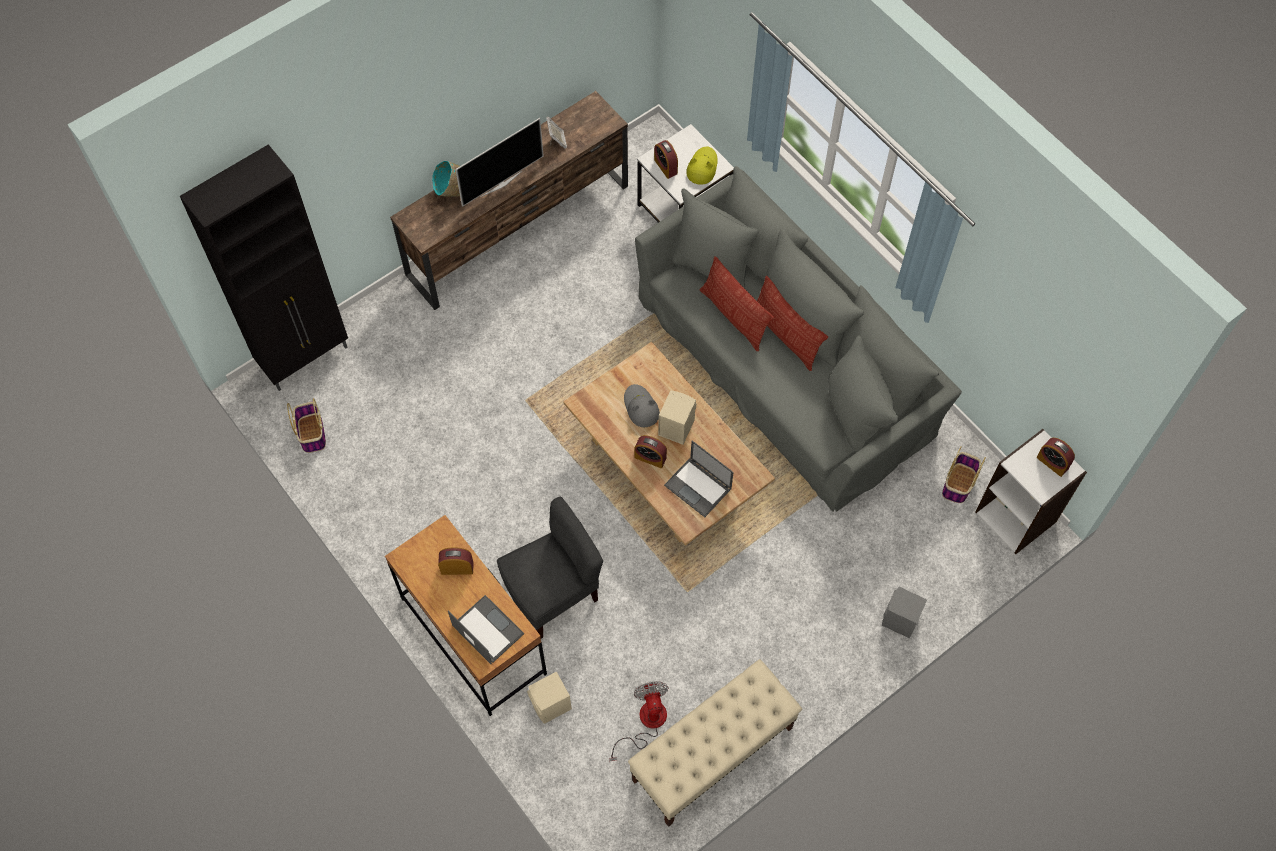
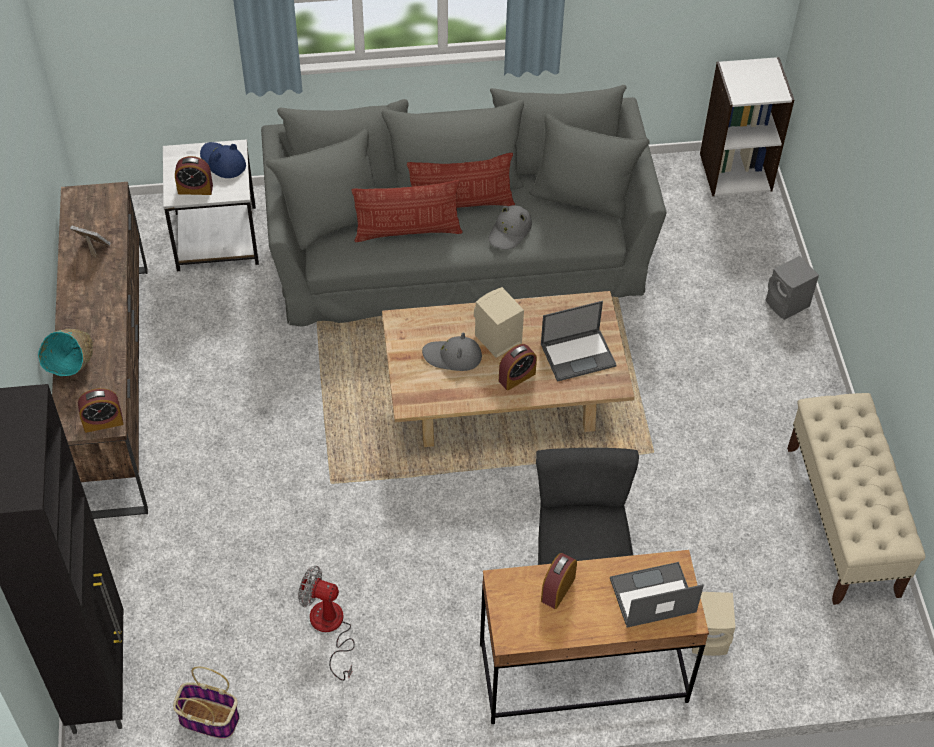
camera: 60 degrees left, 10 degrees down
television [455,118,544,207] -> none
fan [609,681,669,762] -> fan moved to [298,566,355,681]
yellow hat [686,146,718,185] -> blue hat [200,142,246,178]
basket [942,446,986,503] -> none
alarm clock [1037,438,1075,477] -> alarm clock moved to [78,388,124,433]
none -> grey hat [488,205,532,250]

